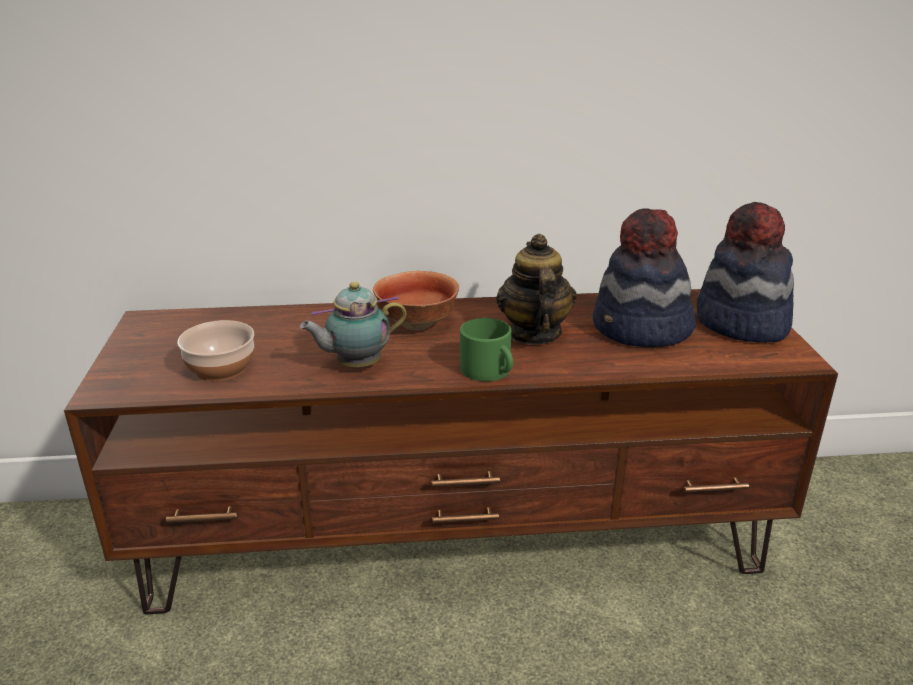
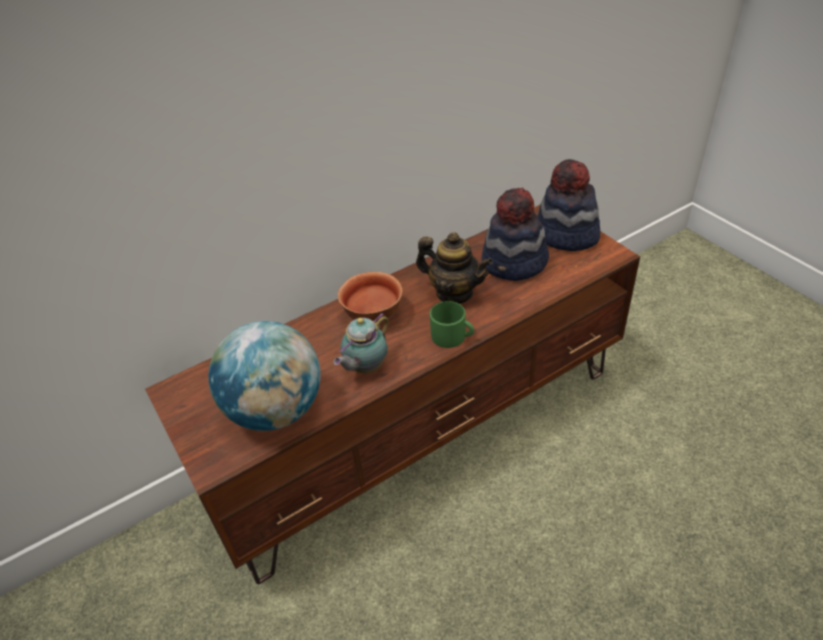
camera: 25 degrees left, 15 degrees up
bowl [177,320,254,381] -> globe [208,321,321,431]
teapot [496,234,577,345] -> teapot turned 150 degrees clockwise [416,232,493,304]

